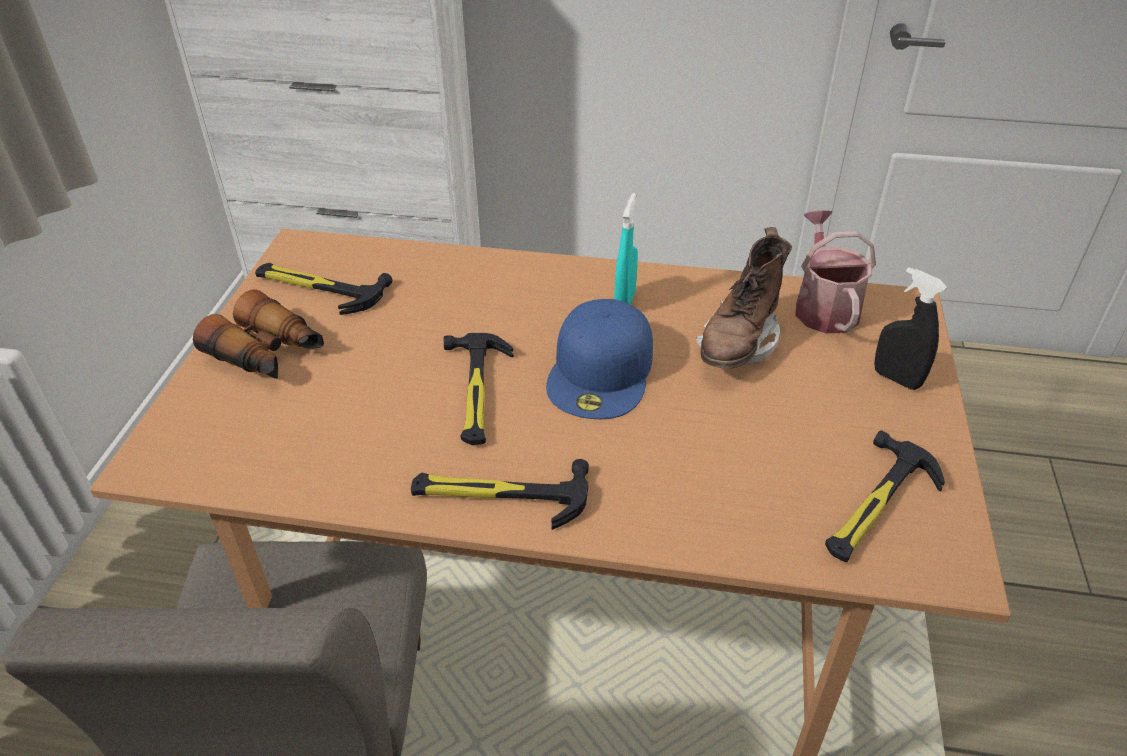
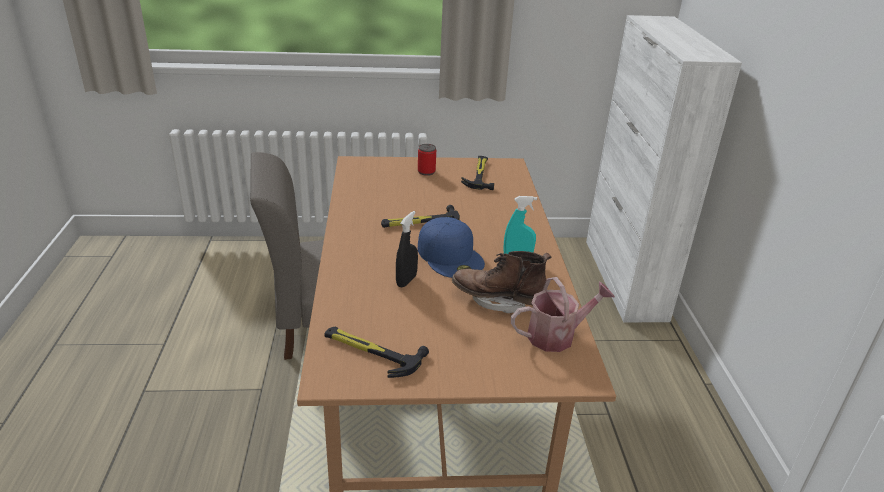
camera: 75 degrees right, 10 degrees down
binoculars [193,289,324,379] -> can [418,144,436,176]
hammer [411,459,589,530] -> none
blue cap [546,299,653,419] -> blue cap turned 120 degrees counterclockwise [418,217,485,278]
black spray bottle [874,267,947,390] -> black spray bottle moved to [396,211,418,288]

